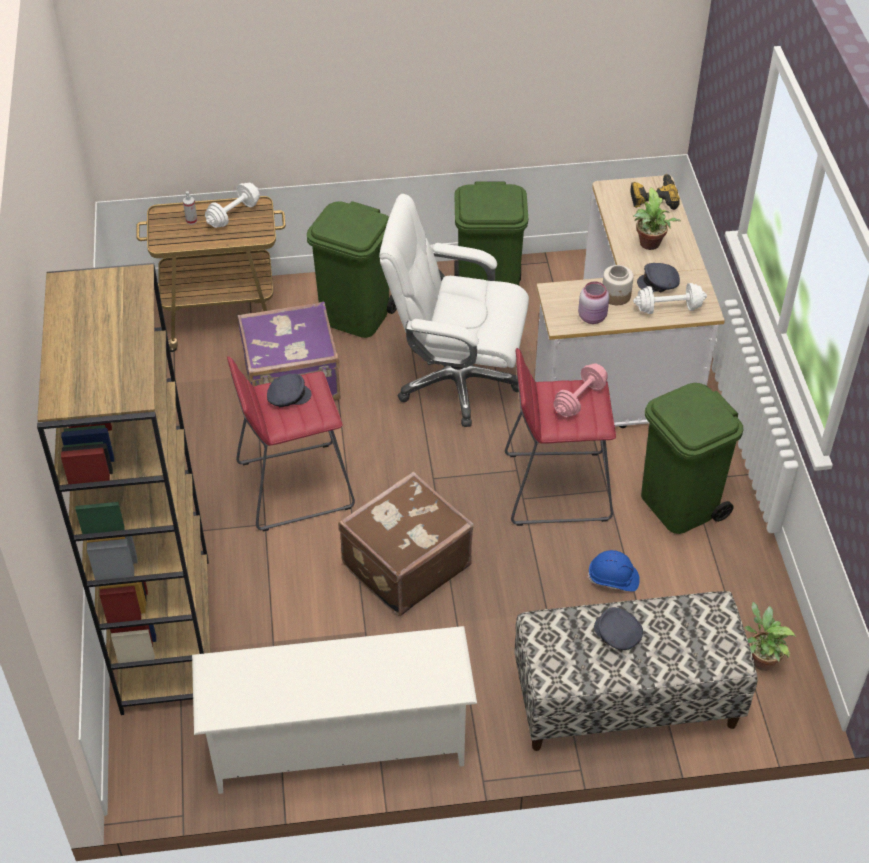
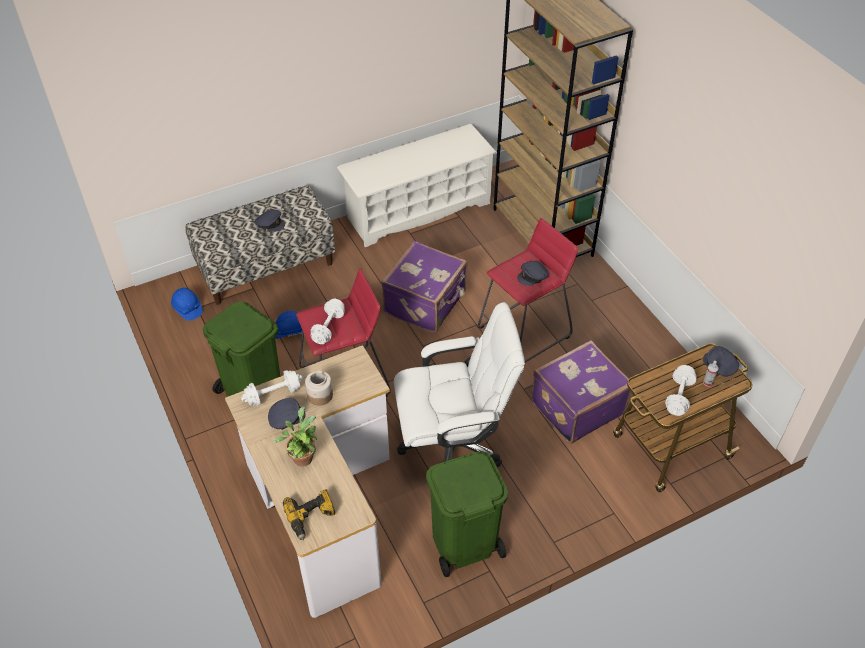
camera: 160 degrees right, 0 degrees up
green trash can [307,201,397,338] -> none
brown suitcase [338,471,474,616] -> purple suitcase [381,241,467,332]
pink dumbbell [553,363,608,417] -> white dumbbell [311,299,345,344]
pink jar [578,281,609,324] -> none
potted plant [744,602,796,671] -> blue hard hat [171,288,203,321]
none -> grey cap [703,346,739,377]

